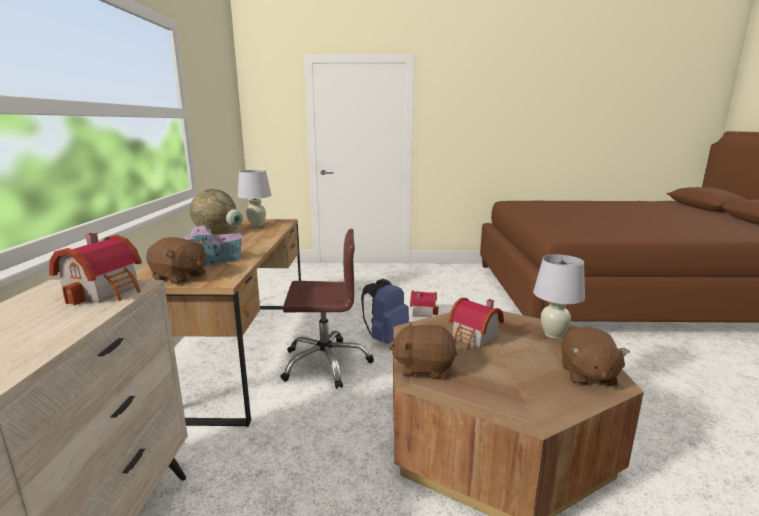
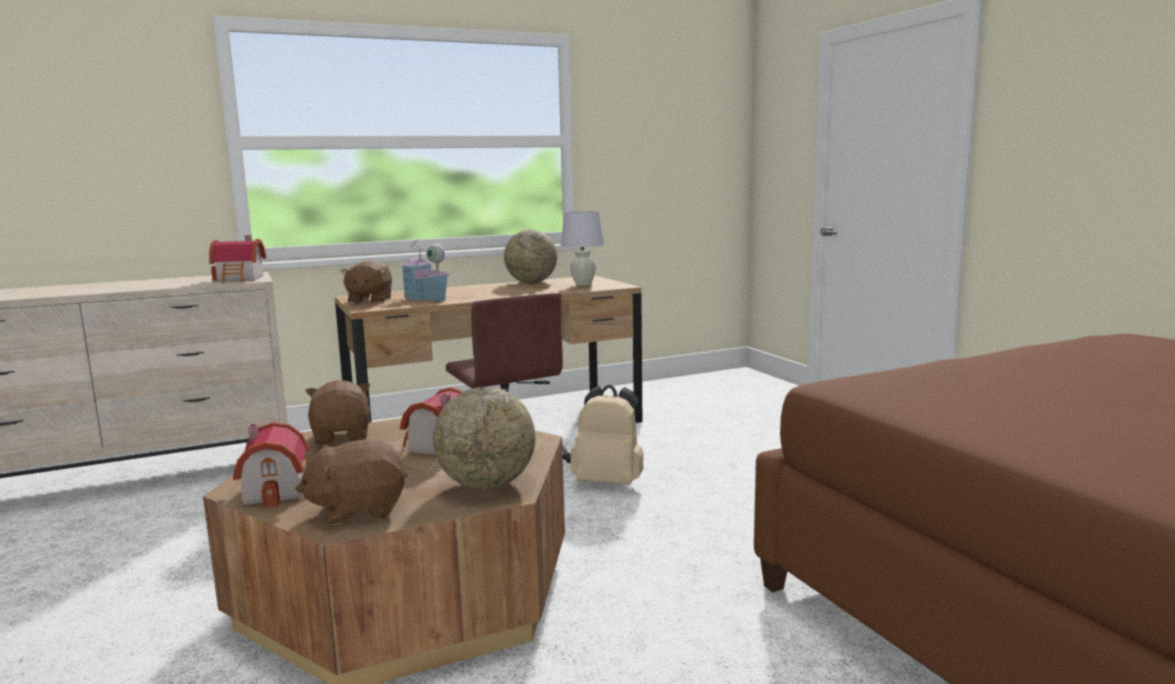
camera: 65 degrees right, 5 degrees down
blue backpack [361,278,409,344] -> beige backpack [570,385,643,485]
toy house [410,290,438,317] -> toy house moved to [233,422,310,508]
white table lamp [533,255,585,339] -> globe [433,387,535,489]

